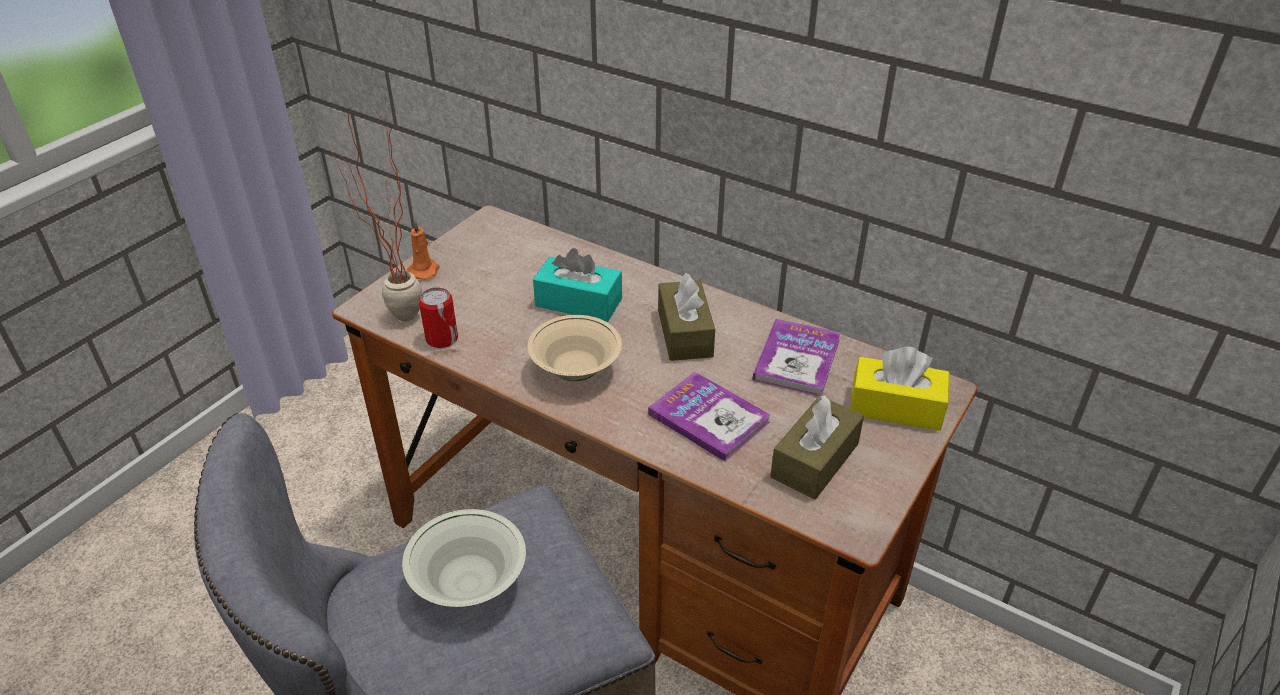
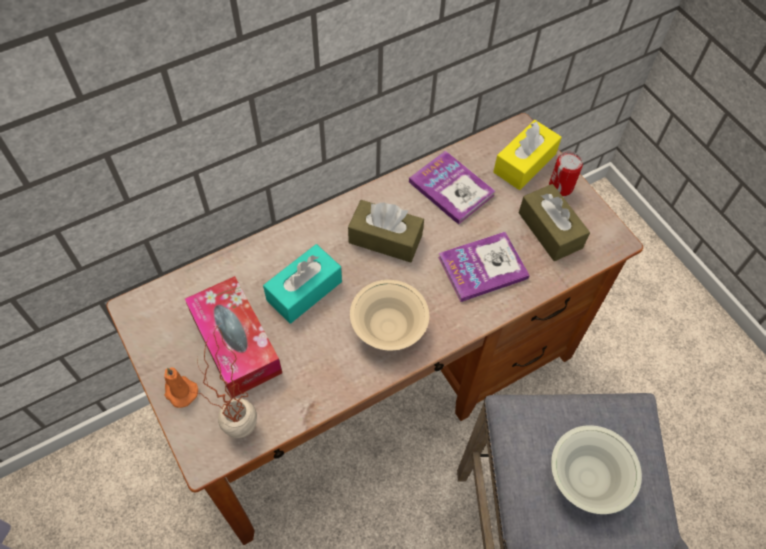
camera: 65 degrees left, 20 degrees up
can [419,287,458,348] -> can moved to [549,152,583,196]
none -> tissue box [185,276,282,398]

